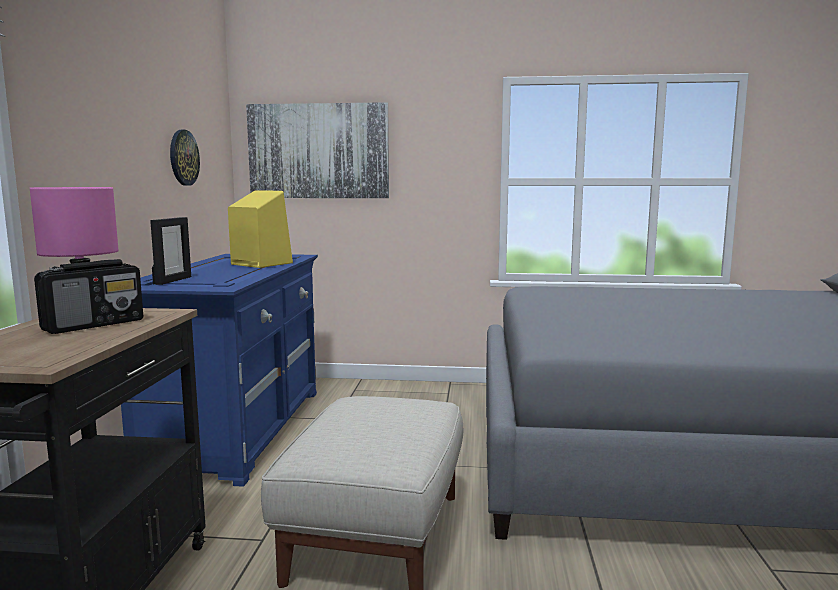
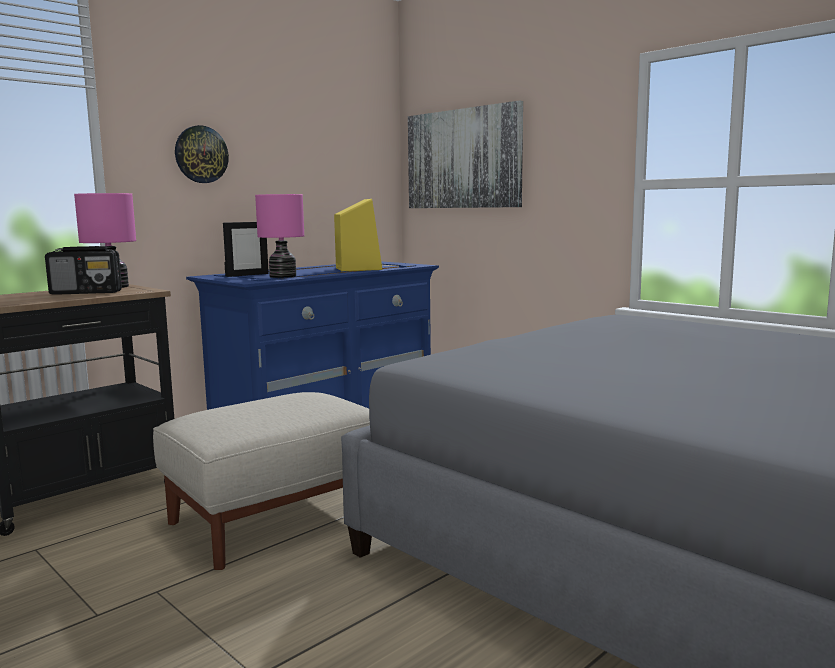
camera: 40 degrees right, 0 degrees up
wall clock [170,130,200,186] -> wall clock moved to [175,125,229,183]
none -> pink table lamp [255,194,304,278]

